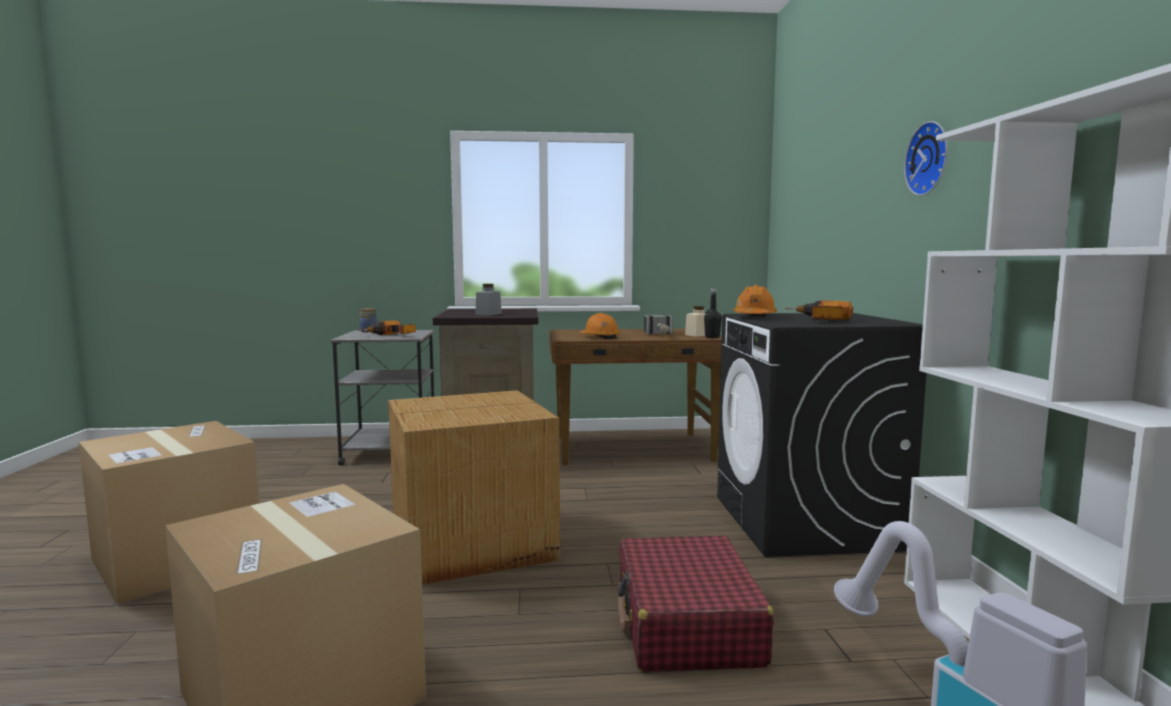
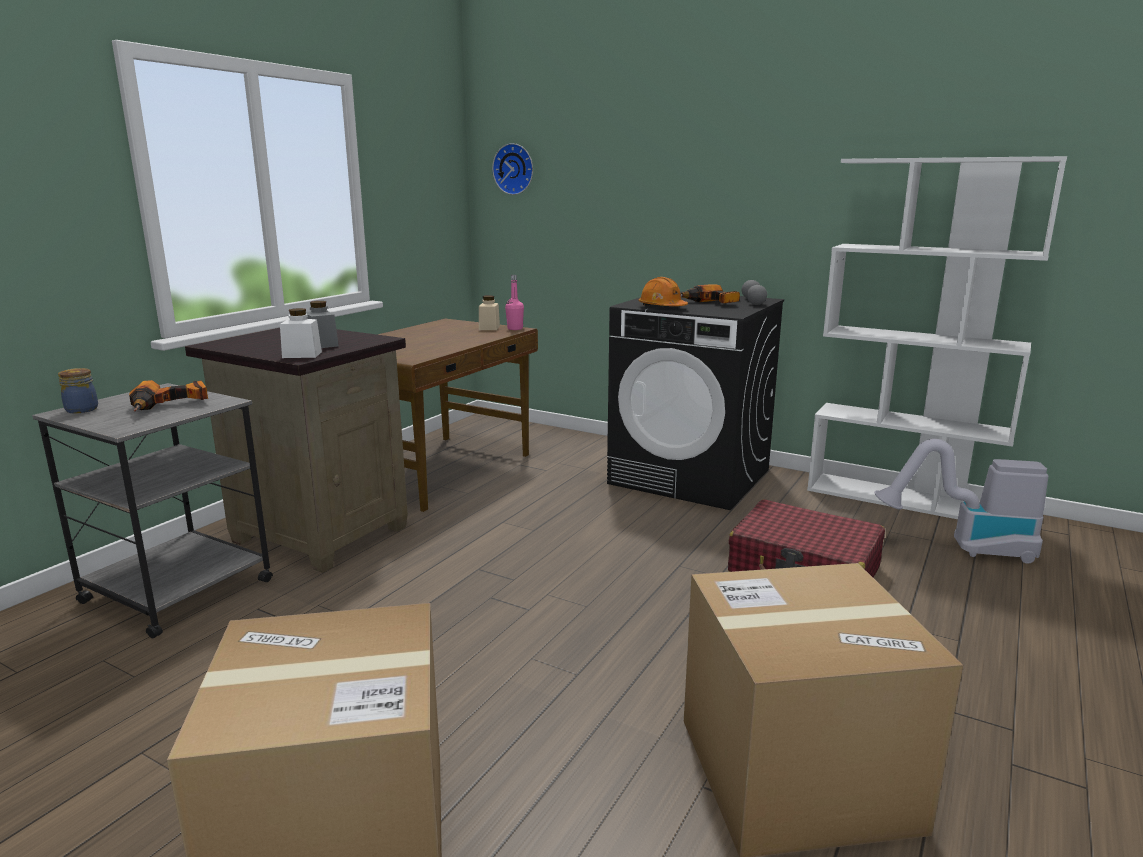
camera: 55 degrees left, 10 degrees up
cardboard box [388,390,560,585] -> none
orange hard hat [580,313,620,339] -> none
hammer [644,315,673,334] -> none
black bottle [704,288,722,338] -> pink bottle [505,275,524,330]
wall clock [904,121,948,196] -> wall clock moved to [492,143,533,195]
none -> white jar [280,308,322,358]
none -> grey dumbbell [742,280,767,305]

